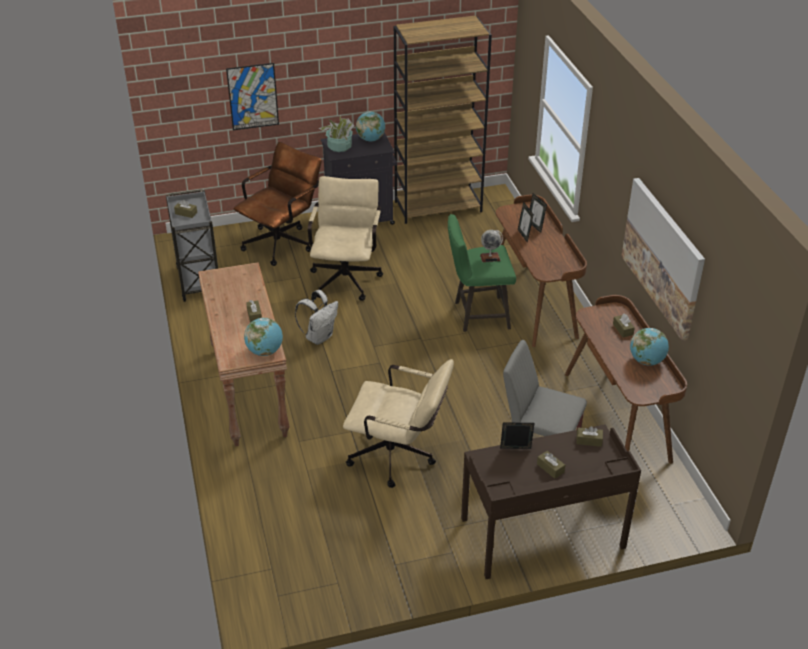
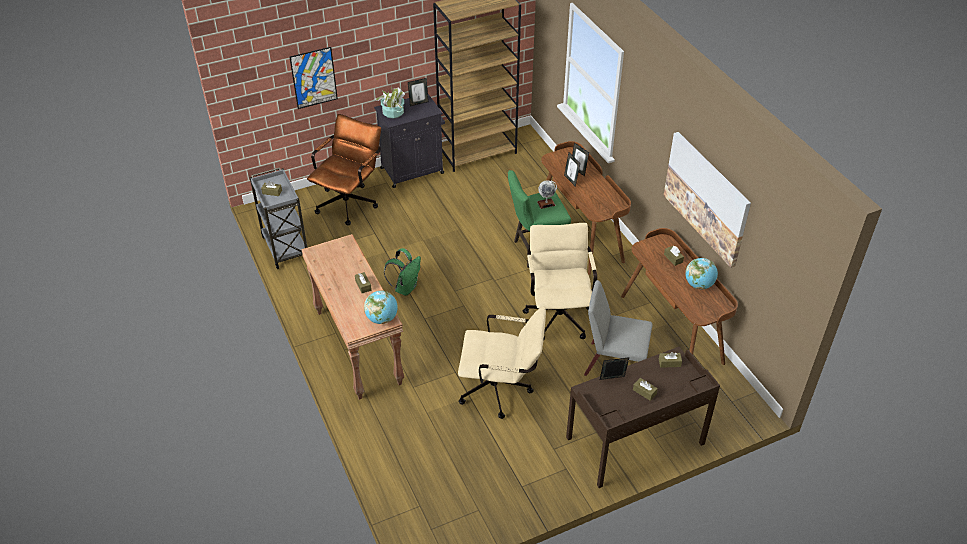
camera: 10 degrees left, 5 degrees up
white backpack [295,290,338,345] -> green backpack [384,248,421,296]
beige office chair [308,176,383,301] -> beige office chair moved to [523,223,597,341]
globe [356,111,385,141] -> picture frame [408,78,429,106]

